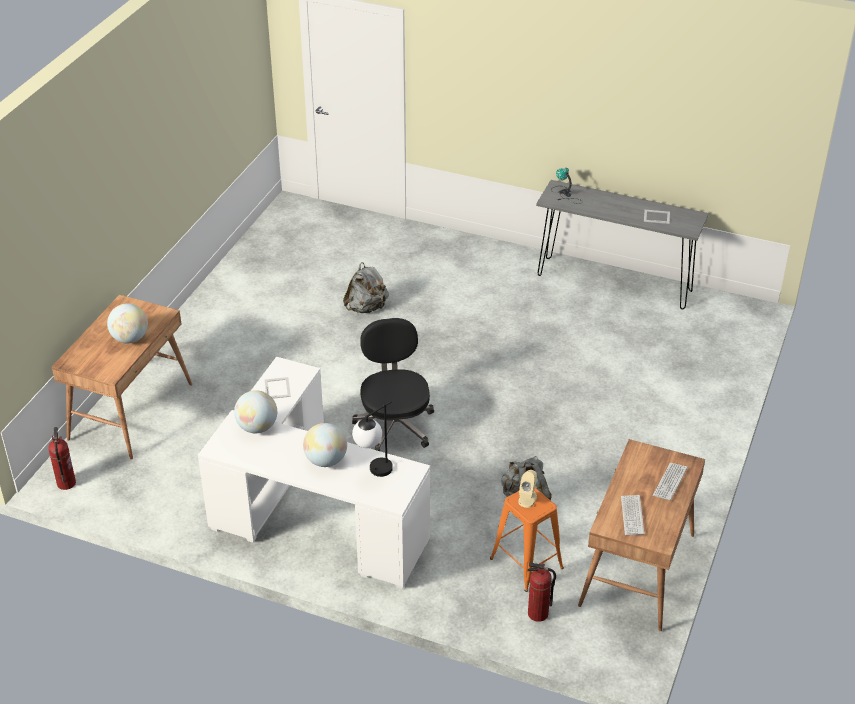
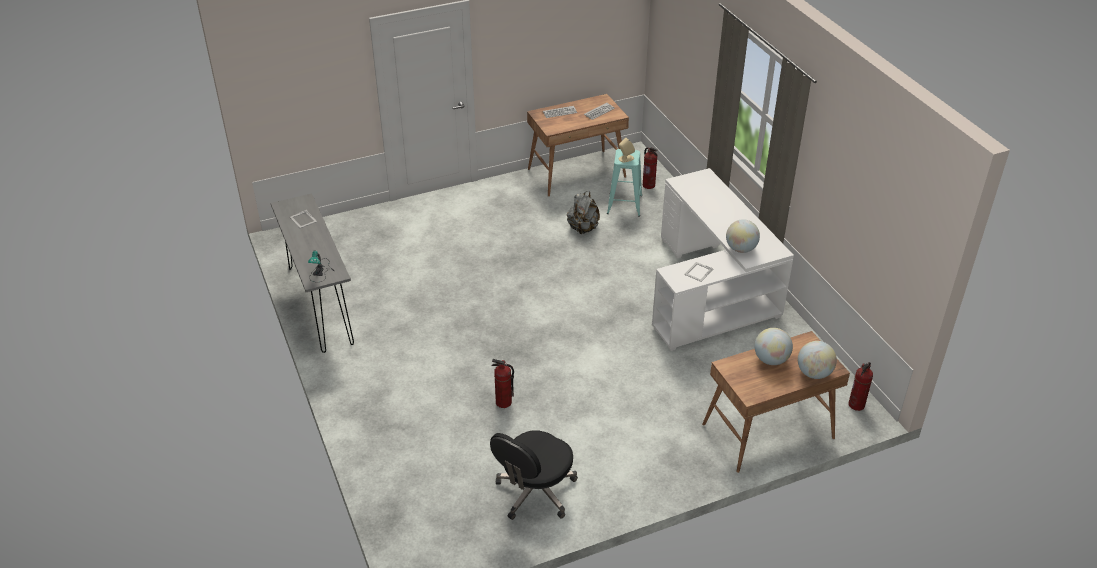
camera: 135 degrees left, 0 degrees up
globe [303,423,347,467] -> globe moved to [798,341,837,379]
grey backpack [343,262,389,313] -> fire extinguisher [492,359,514,408]
black office chair [352,318,434,451] -> black office chair moved to [490,430,578,520]
table lamp [352,401,393,477] -> none
orange stool [490,488,564,592] -> turquoise stool [607,149,642,217]

